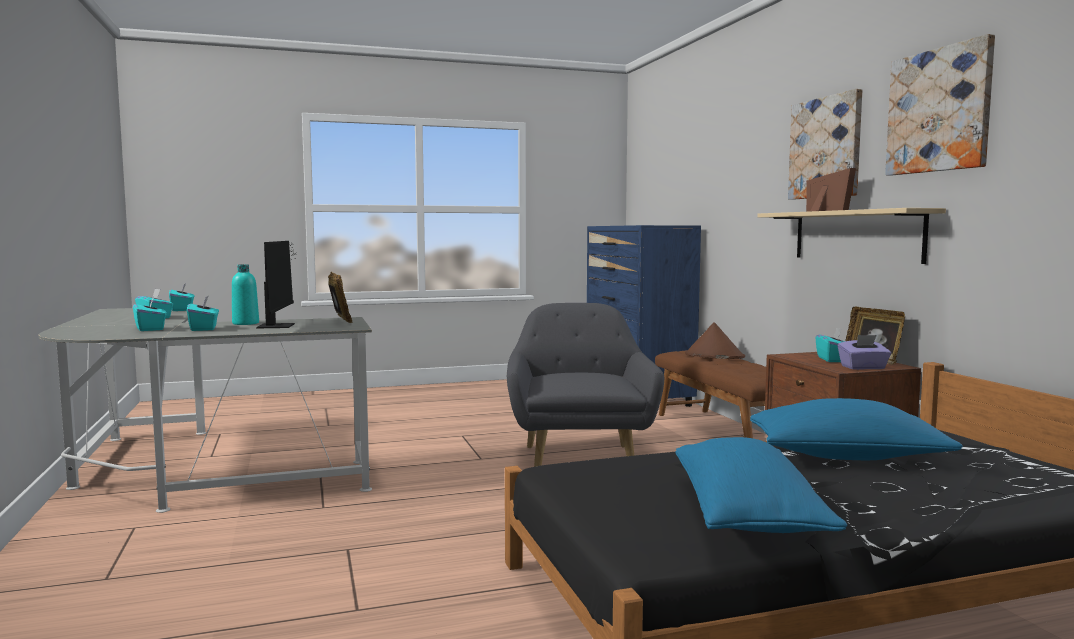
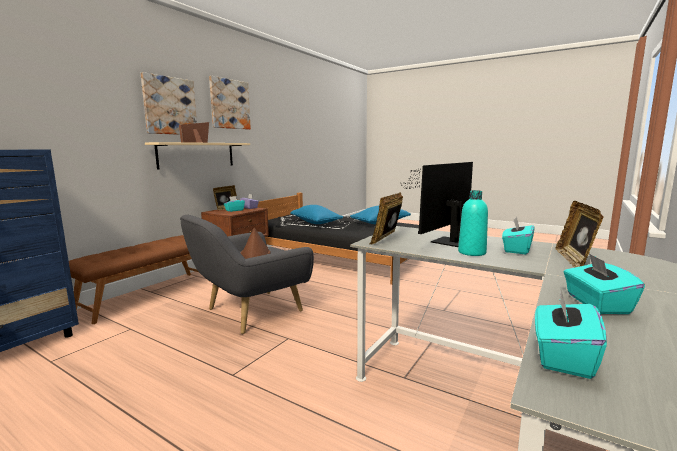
camera: 130 degrees left, 5 degrees up
turquoise tissue box [133,296,167,331] -> picture frame [556,201,604,268]
brown hat [685,322,745,359] -> brown hat moved to [240,227,270,259]

